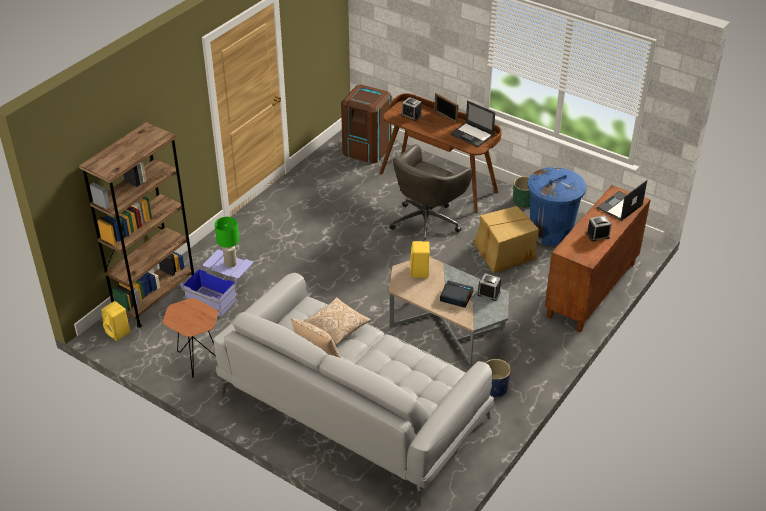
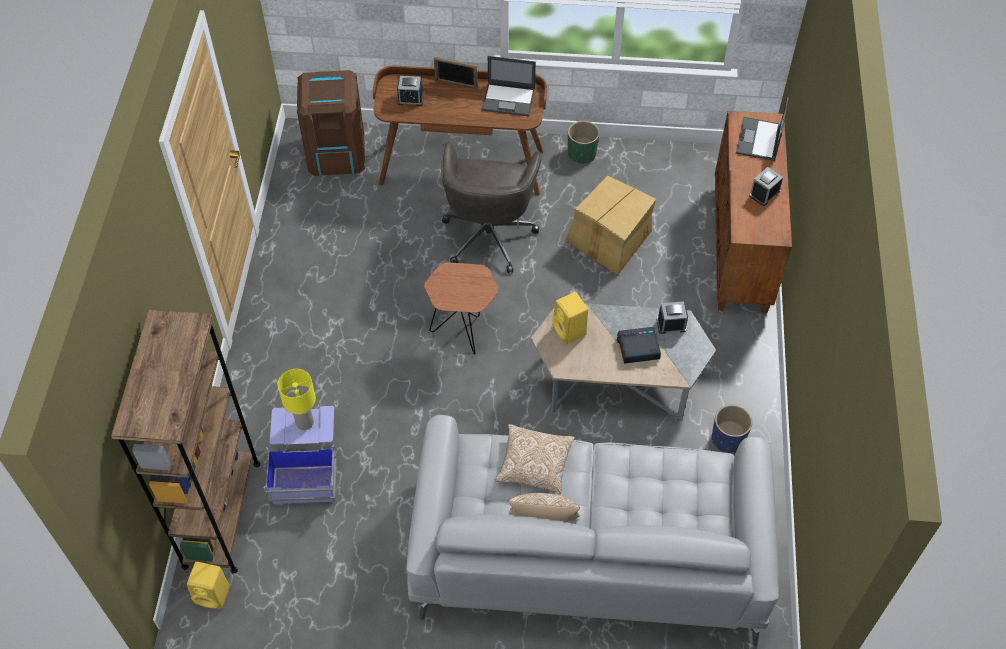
camera: 30 degrees left, 15 degrees up
brown side table [163,298,218,378] -> brown side table moved to [424,262,499,354]
green table lamp [215,217,239,268] -> yellow table lamp [278,369,316,430]
blue trash can [528,167,586,246] -> none

